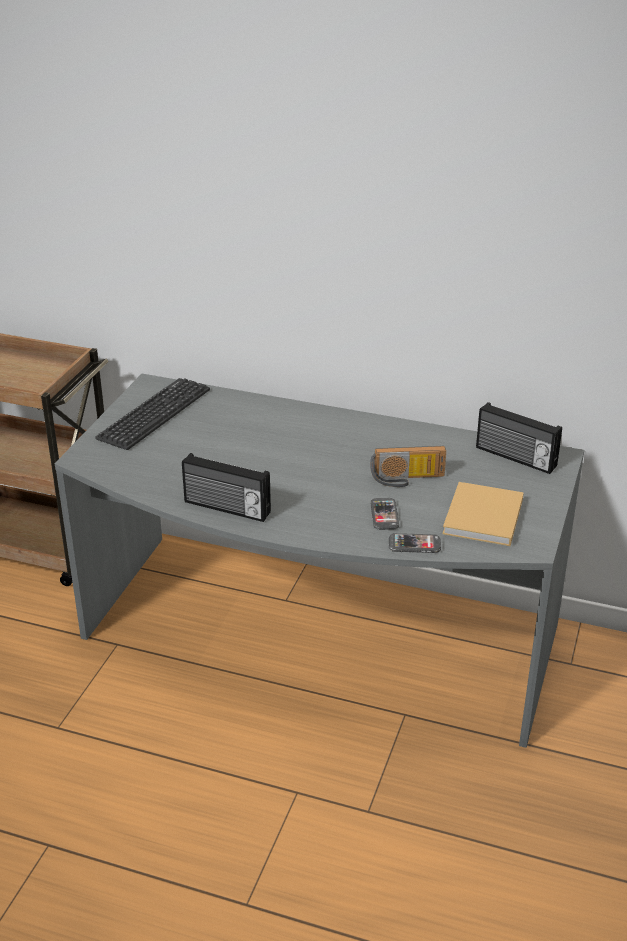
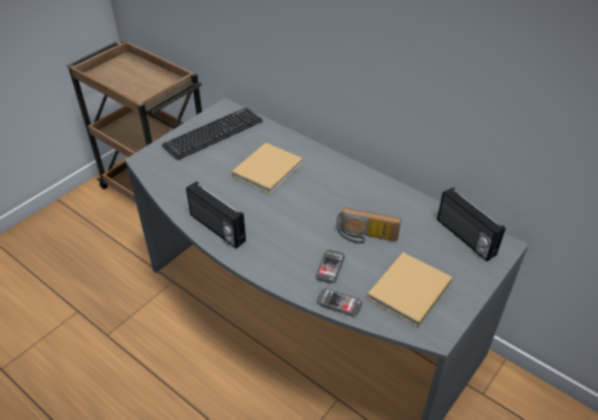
camera: 20 degrees right, 10 degrees up
none -> beige book [232,143,303,194]

